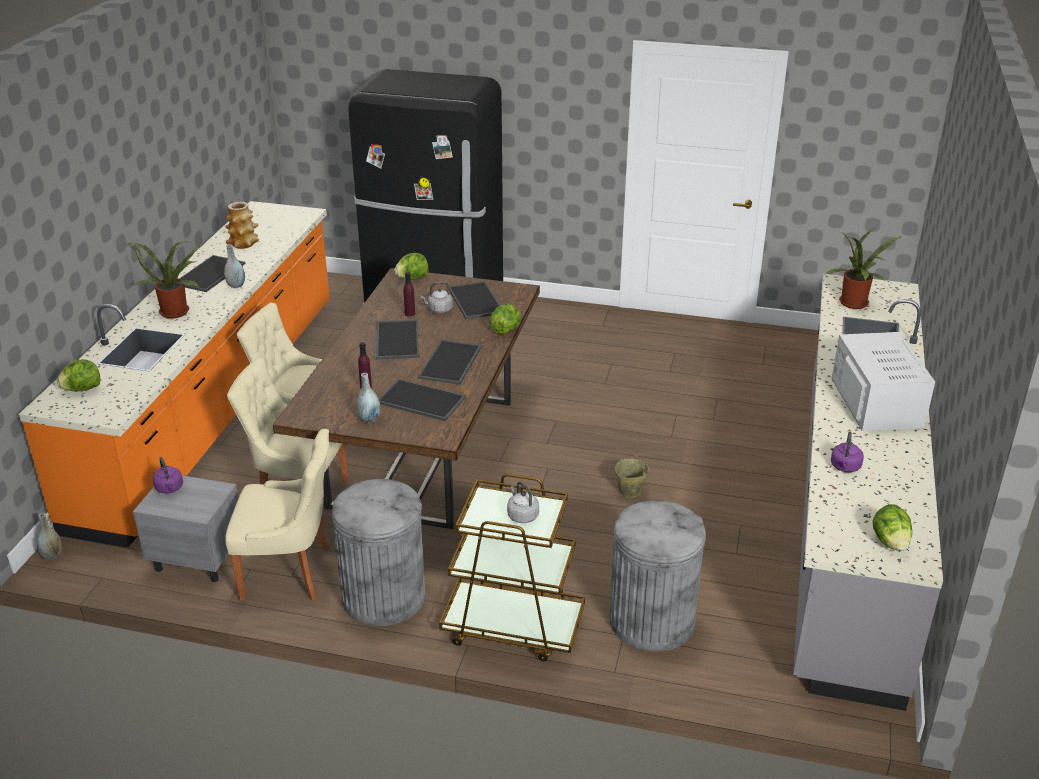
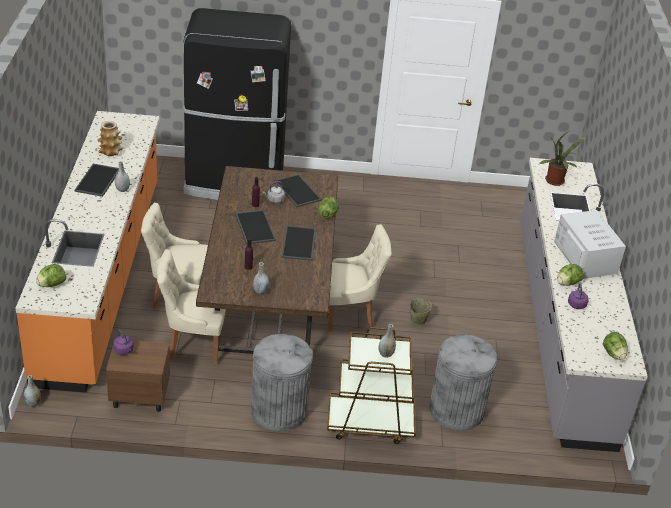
camera: 15 degrees left, 5 degrees up
potted plant [129,241,203,319] -> none
grey nightstand [133,475,238,582] -> brown nightstand [106,340,170,412]
beige chair [225,429,329,601] -> beige chair moved to [327,224,392,333]
tray [378,379,466,421] -> none
lettuce [394,253,429,279] -> lettuce moved to [557,264,584,286]
grey kettle [507,482,539,523] -> grey vase [379,324,396,358]

